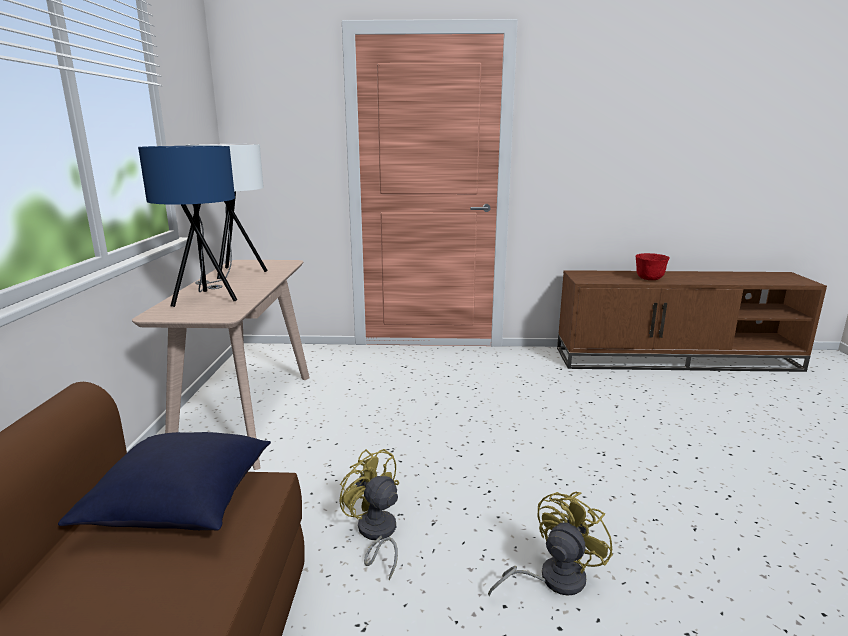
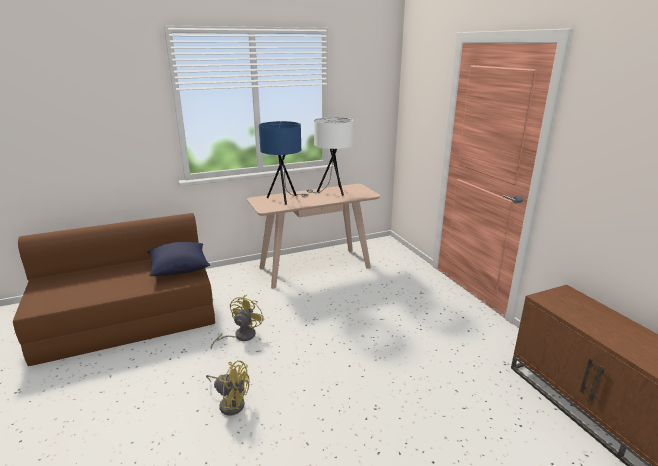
camera: 65 degrees right, 5 degrees up
red bowl [636,253,669,280] -> none

